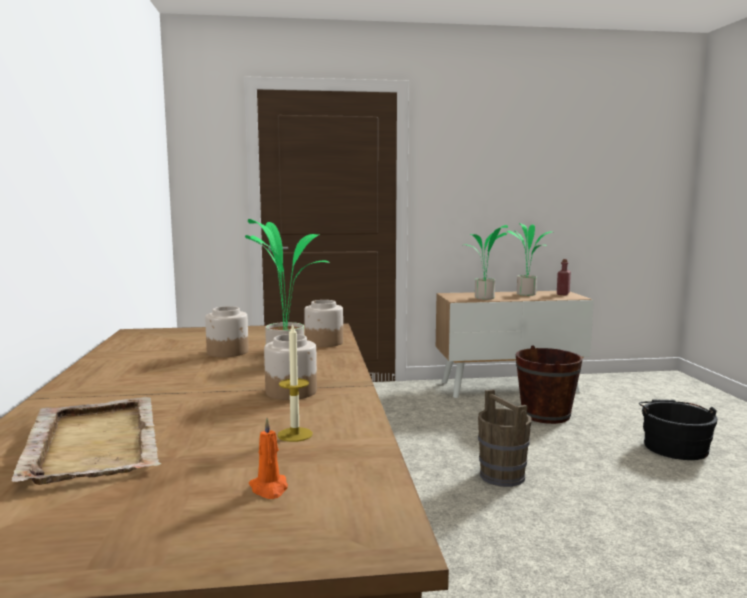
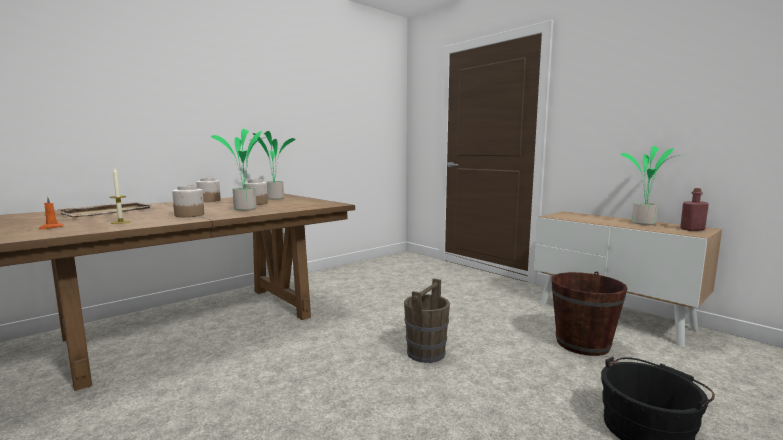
camera: 55 degrees right, 0 degrees up
jar [304,300,343,347] -> jar moved to [196,178,221,202]
potted plant [468,225,508,300] -> potted plant moved to [253,131,296,200]

